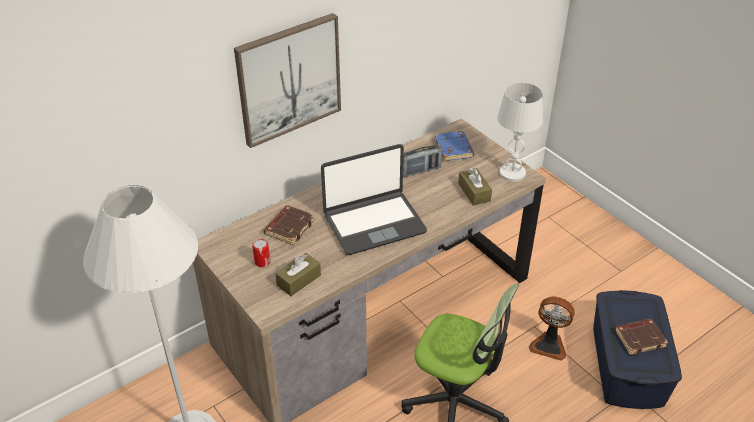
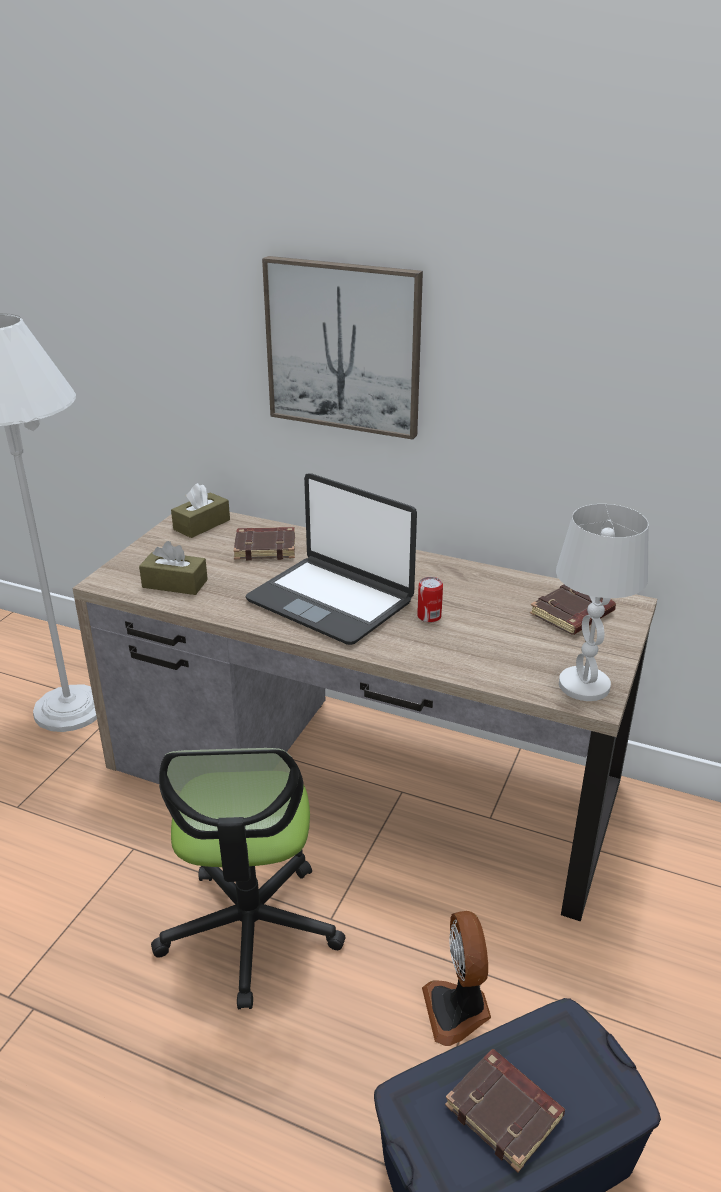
camera: 60 degrees right, 10 degrees down
can [252,239,270,267] -> can moved to [417,577,443,623]
radio [403,144,442,177] -> none
blue book [435,131,474,161] -> brown book [530,584,616,635]
brown tissue box [458,168,492,206] -> brown tissue box moved to [171,483,230,538]

